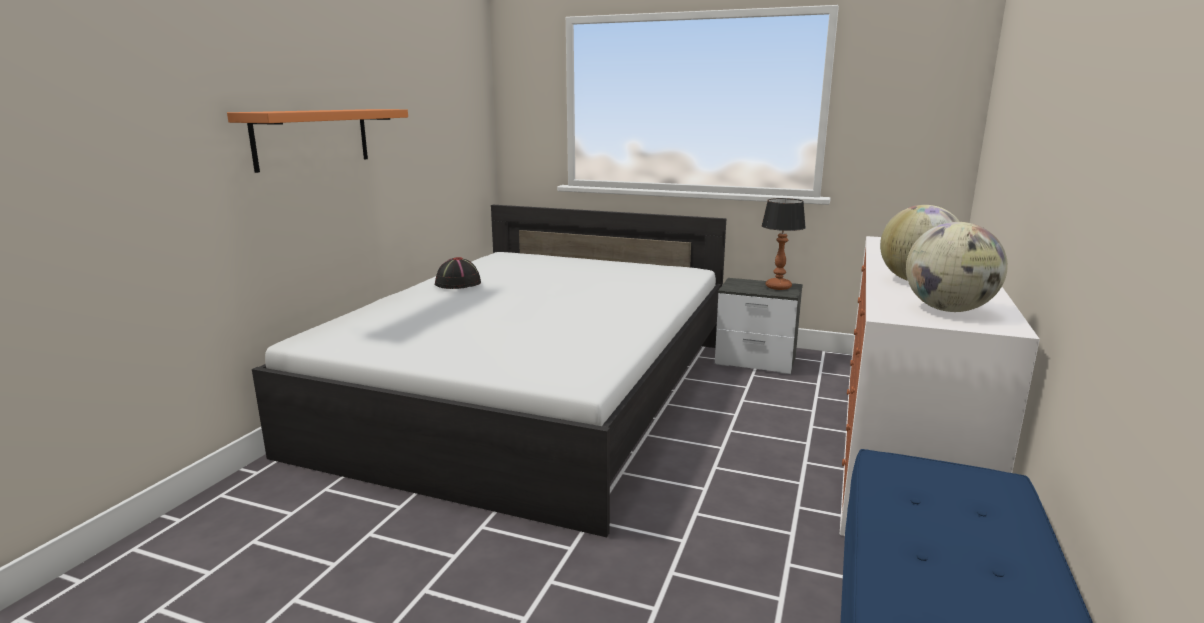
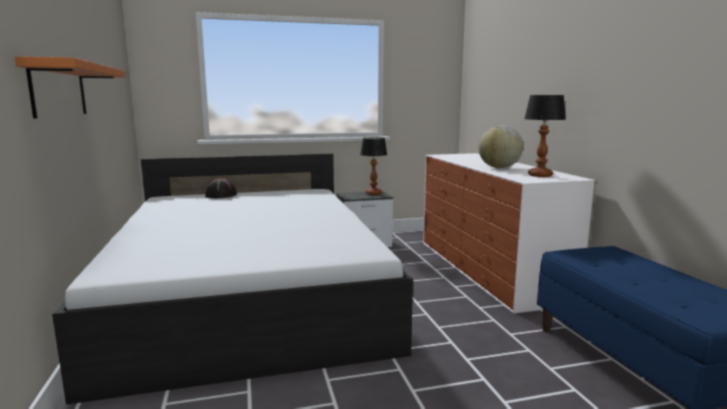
camera: 35 degrees left, 5 degrees down
black hat [435,257,481,289] -> black hat moved to [205,178,237,199]
globe [906,222,1008,312] -> table lamp [525,95,566,177]

